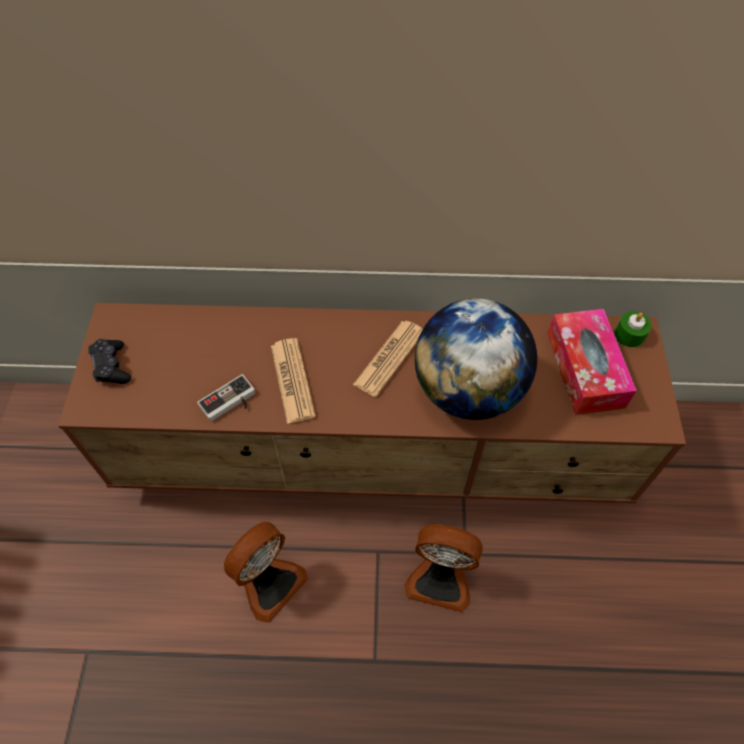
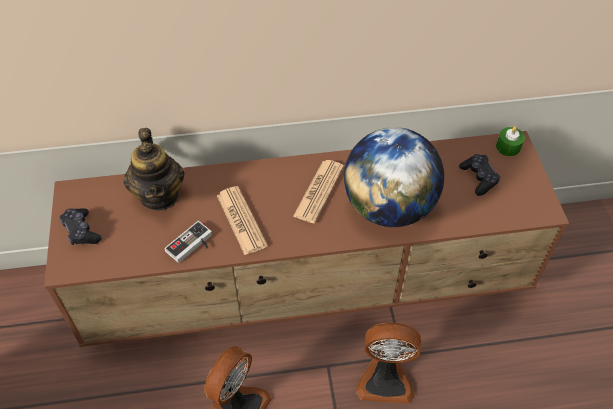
camera: 10 degrees left, 5 degrees down
tissue box [547,309,636,415] -> black game controller [459,154,500,196]
none -> teapot [123,128,185,211]

